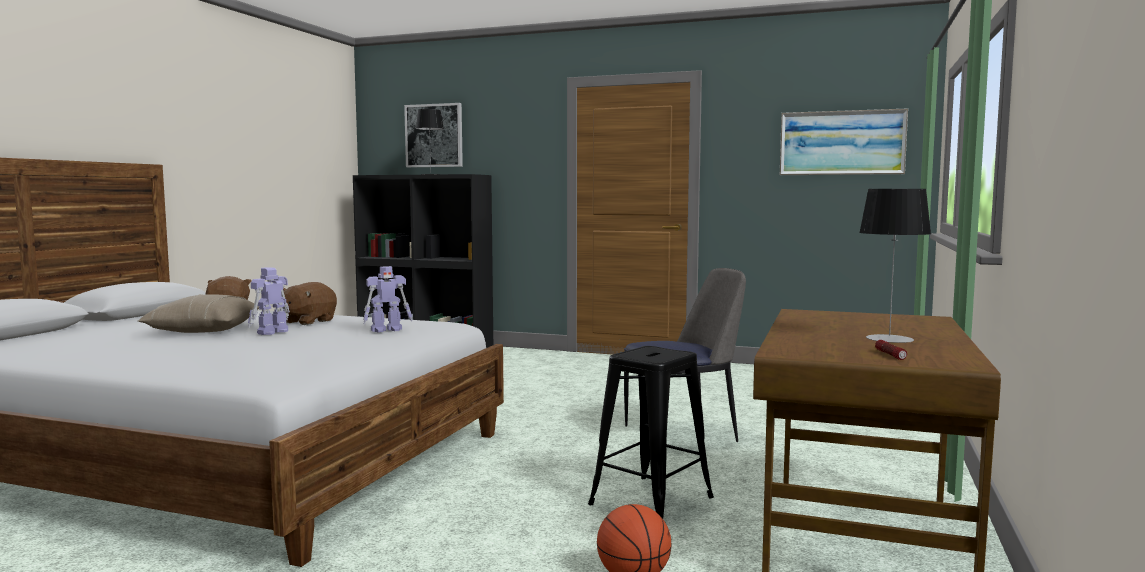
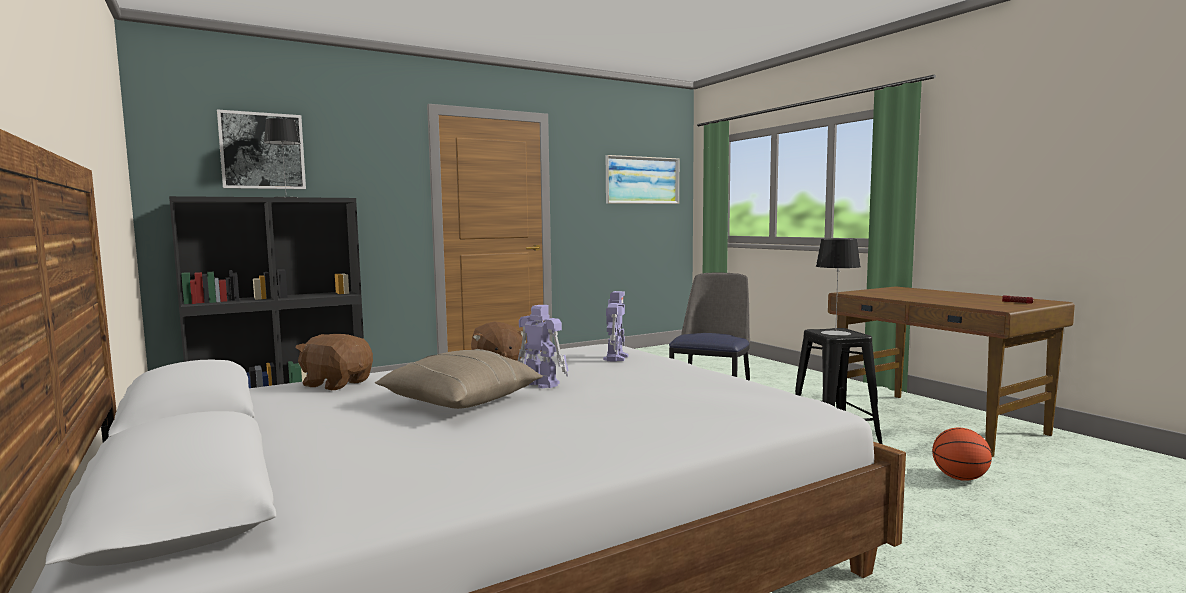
camera: 50 degrees left, 0 degrees up
toy robot [248,267,290,335] -> toy robot turned 150 degrees clockwise [518,305,569,388]
table lamp [859,189,931,343] -> table lamp moved to [816,238,861,336]

